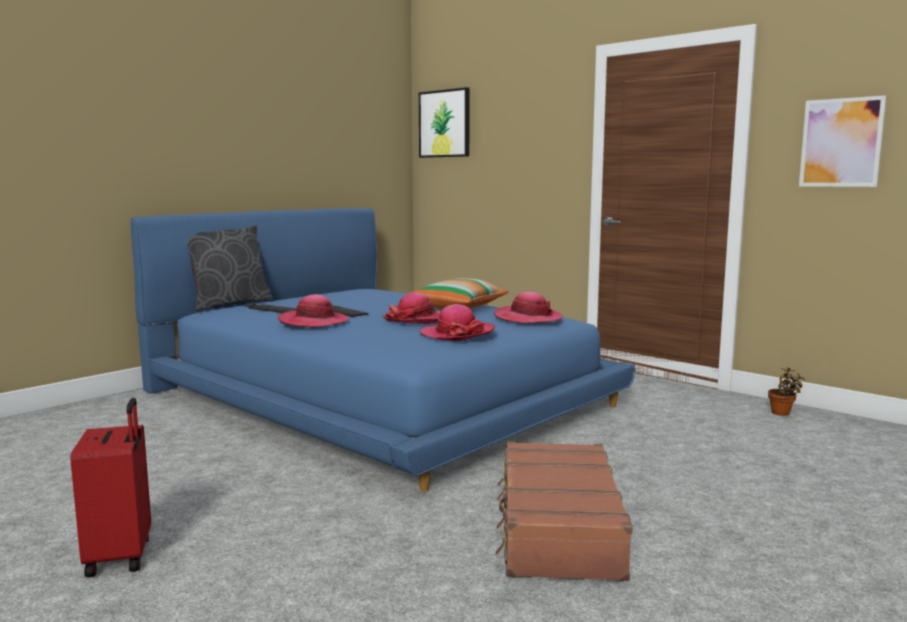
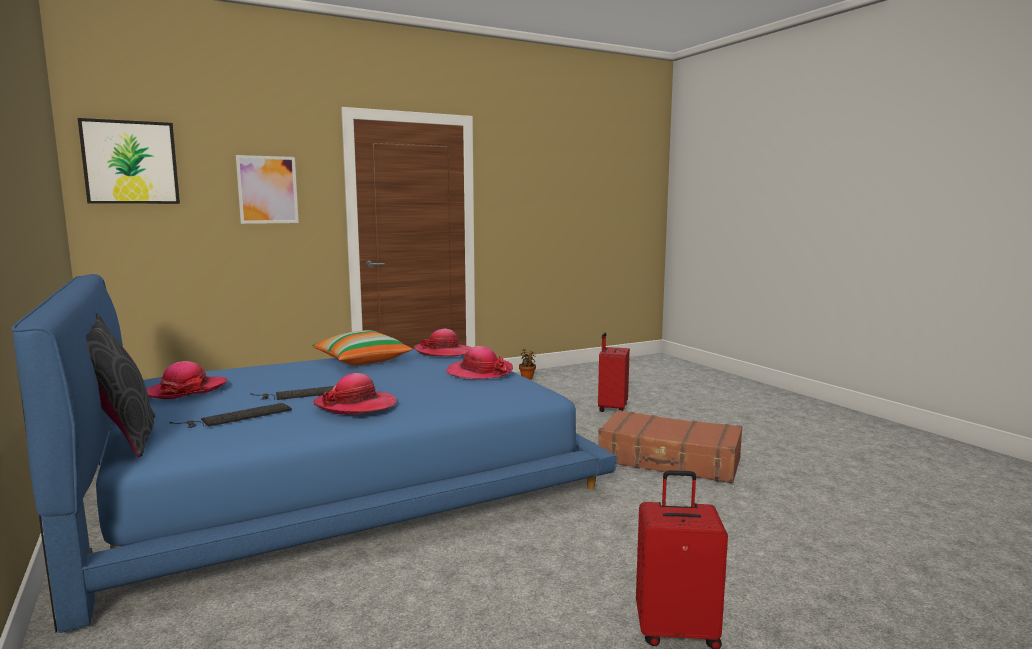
camera: 70 degrees left, 0 degrees up
hat [382,293,441,324] -> hat moved to [146,361,227,399]
picture [799,95,886,187] -> picture moved to [236,155,299,224]
none -> red suitcase [598,332,630,412]

